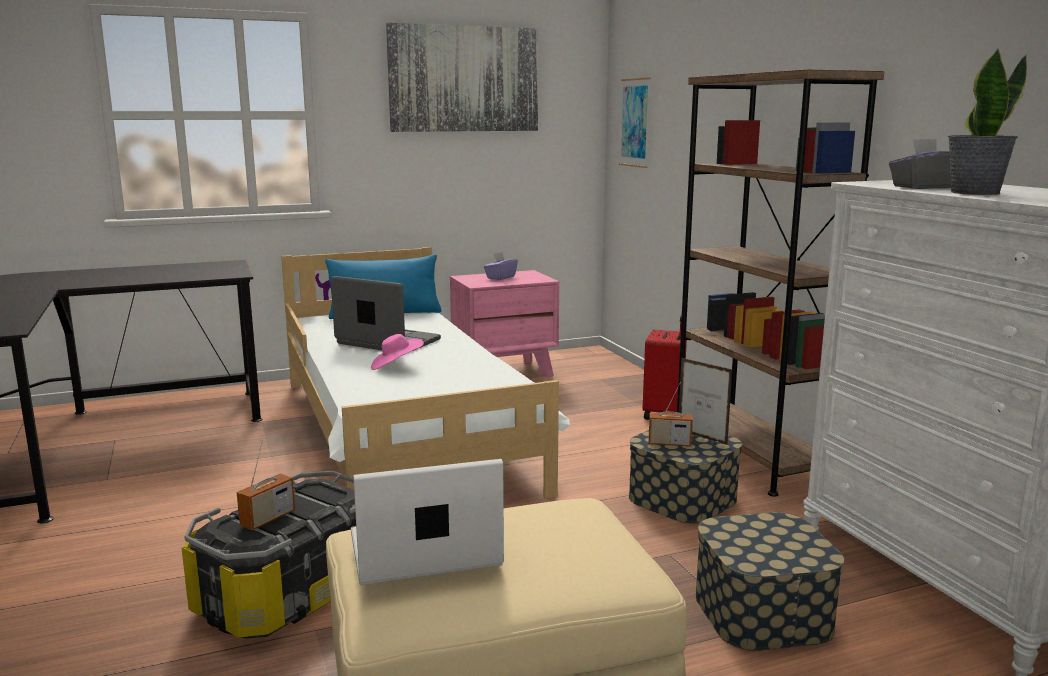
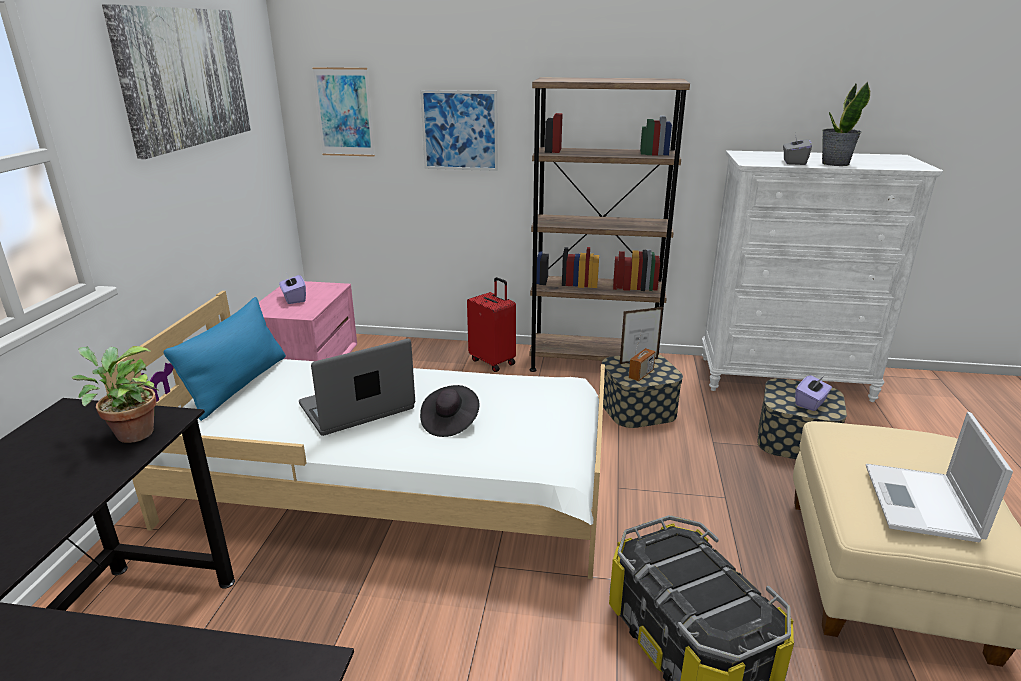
camera: 60 degrees left, 10 degrees up
radio [237,441,295,530] -> none
pink hat [371,334,424,370] -> black hat [420,385,480,437]
none -> potted plant [72,346,159,443]
none -> picture [420,90,498,171]
none -> purple tissue box [795,375,832,411]

